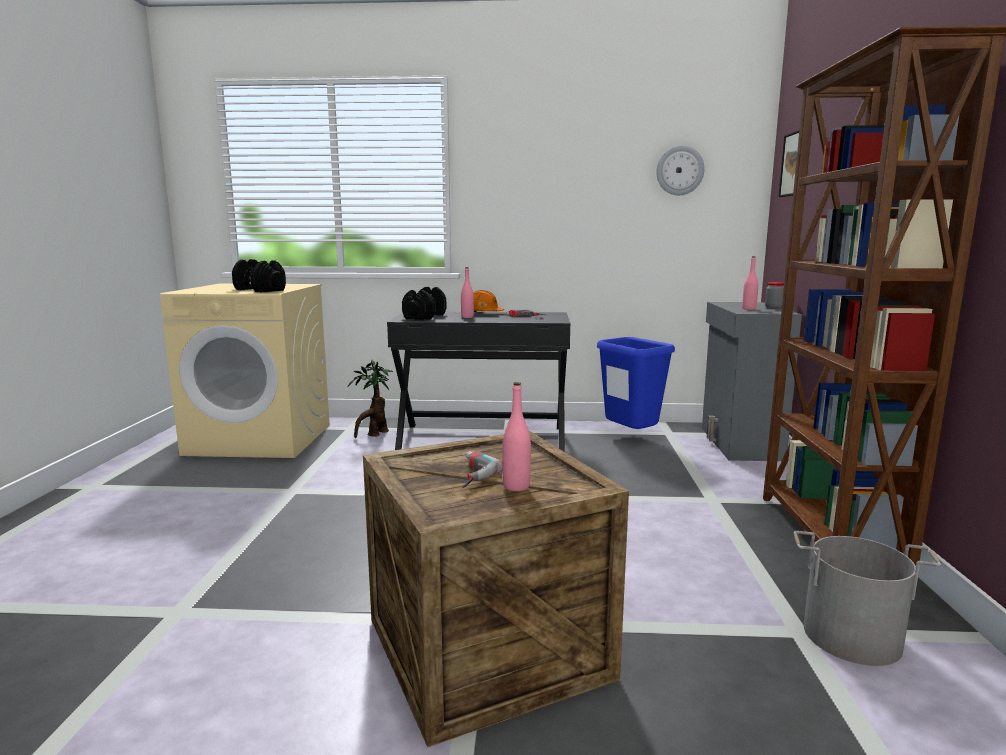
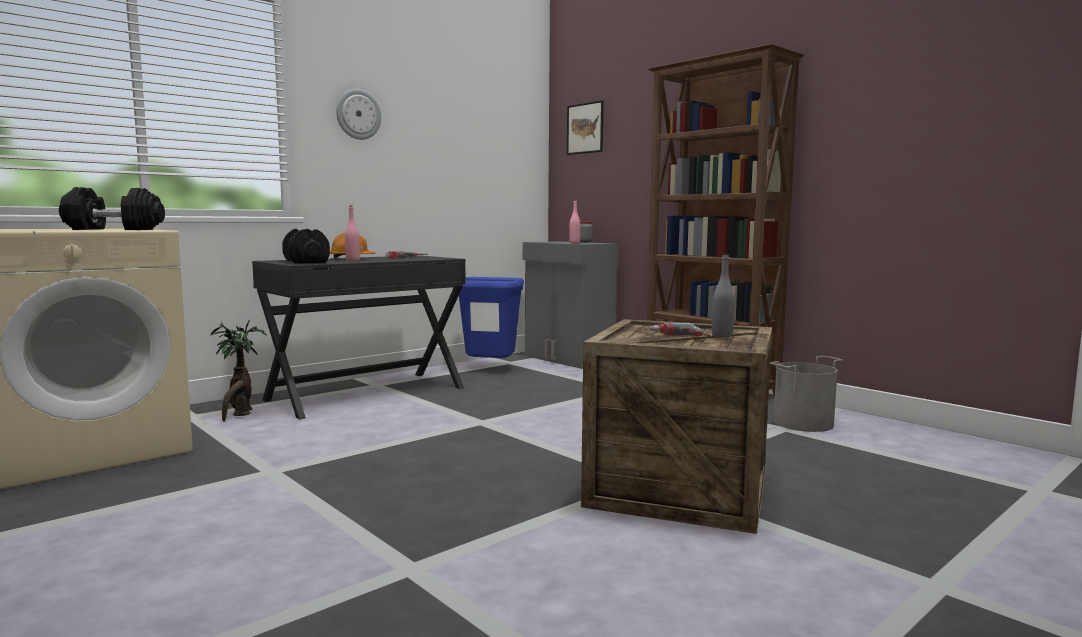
camera: 45 degrees left, 5 degrees down
pink bottle [502,382,531,491] -> grey bottle [712,254,735,337]
wall clock [656,146,704,195] -> wall clock moved to [336,89,381,140]

